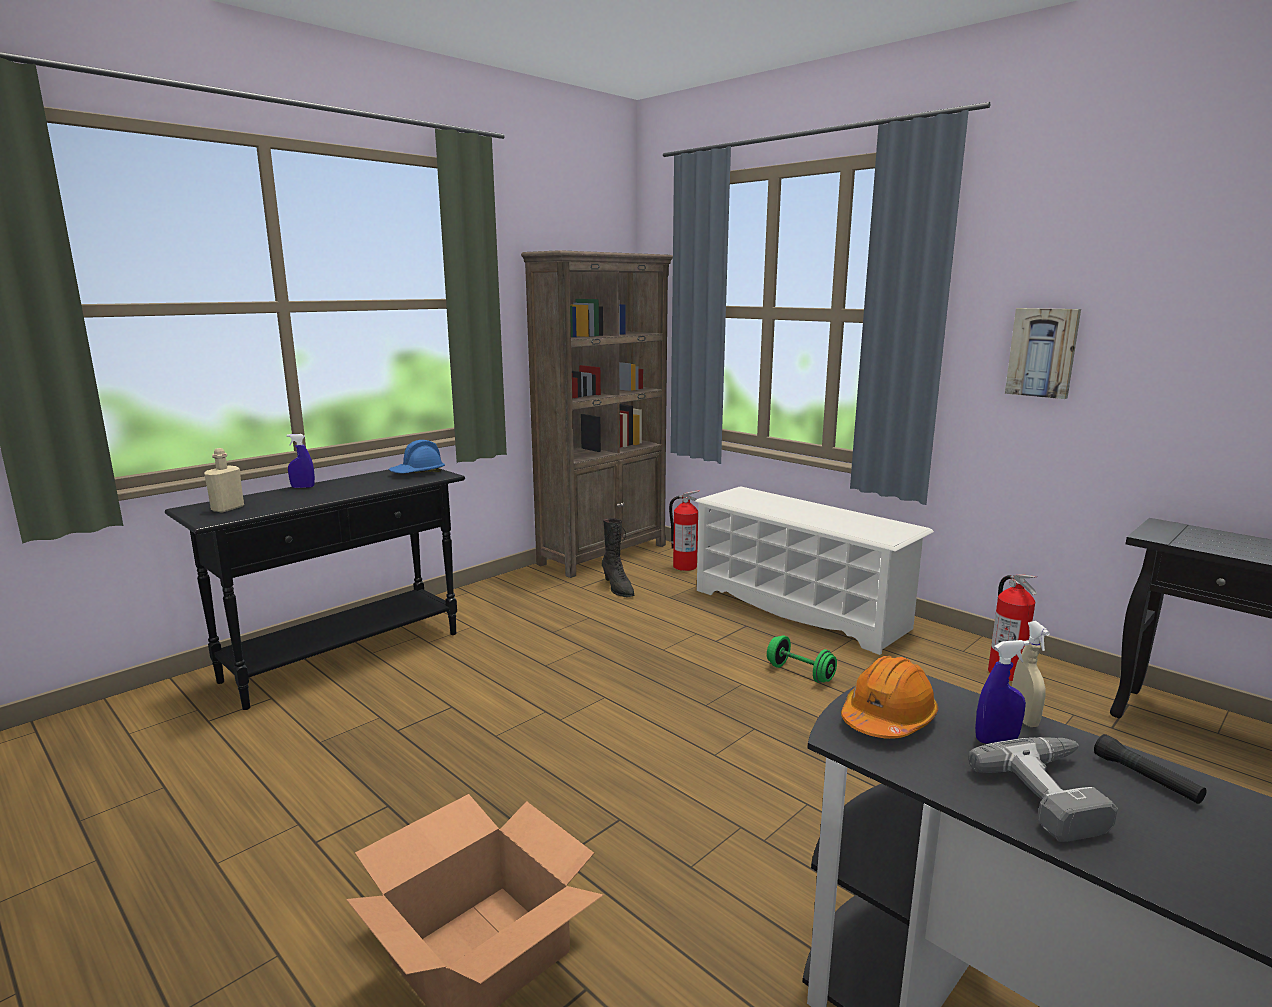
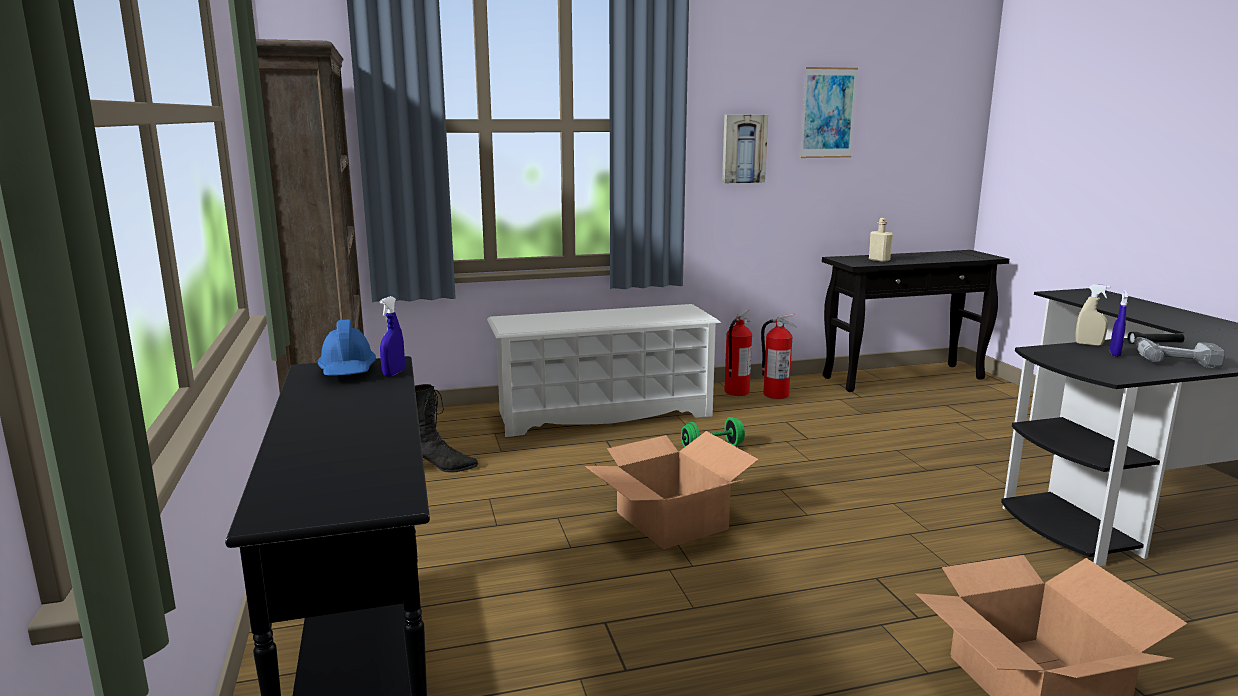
camera: 60 degrees left, 0 degrees up
beige bottle [204,448,244,512] -> beige bottle moved to [869,218,893,262]
blue spray bottle [287,434,315,488] -> blue spray bottle moved to [380,296,405,377]
fire extinguisher [669,490,699,571] -> fire extinguisher moved to [724,309,752,396]
orange hard hat [841,656,938,739] -> none
none -> cardboard box [585,431,759,549]
none -> picture [800,67,858,158]

